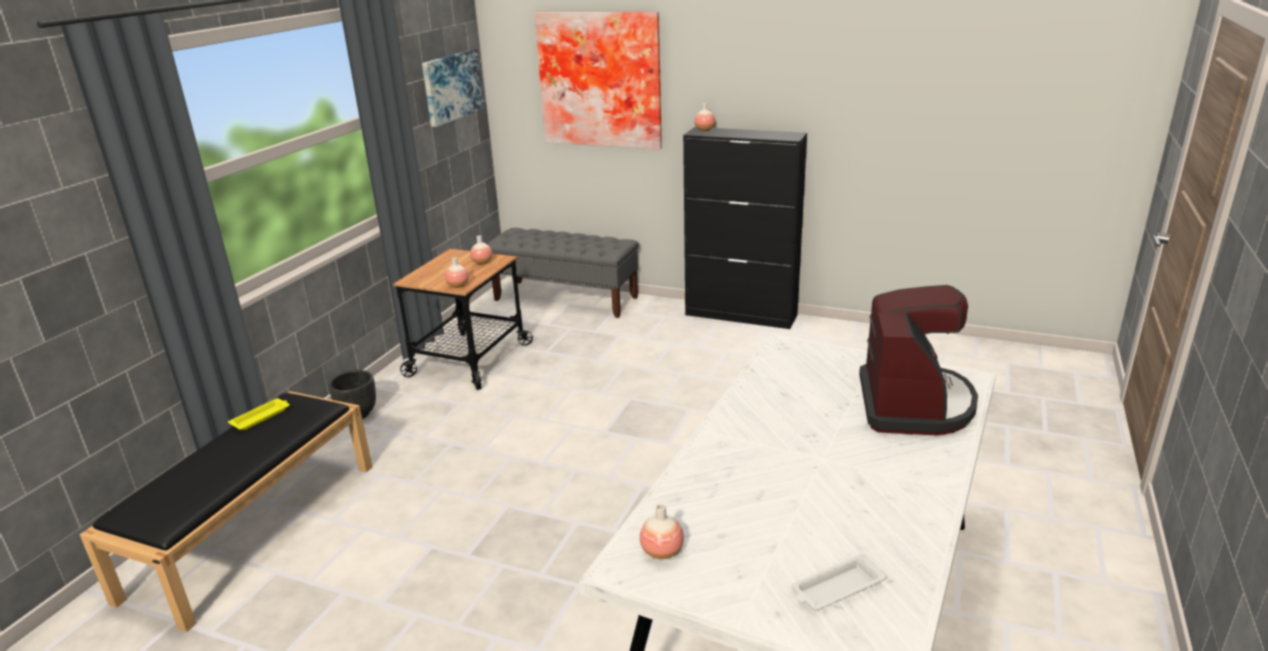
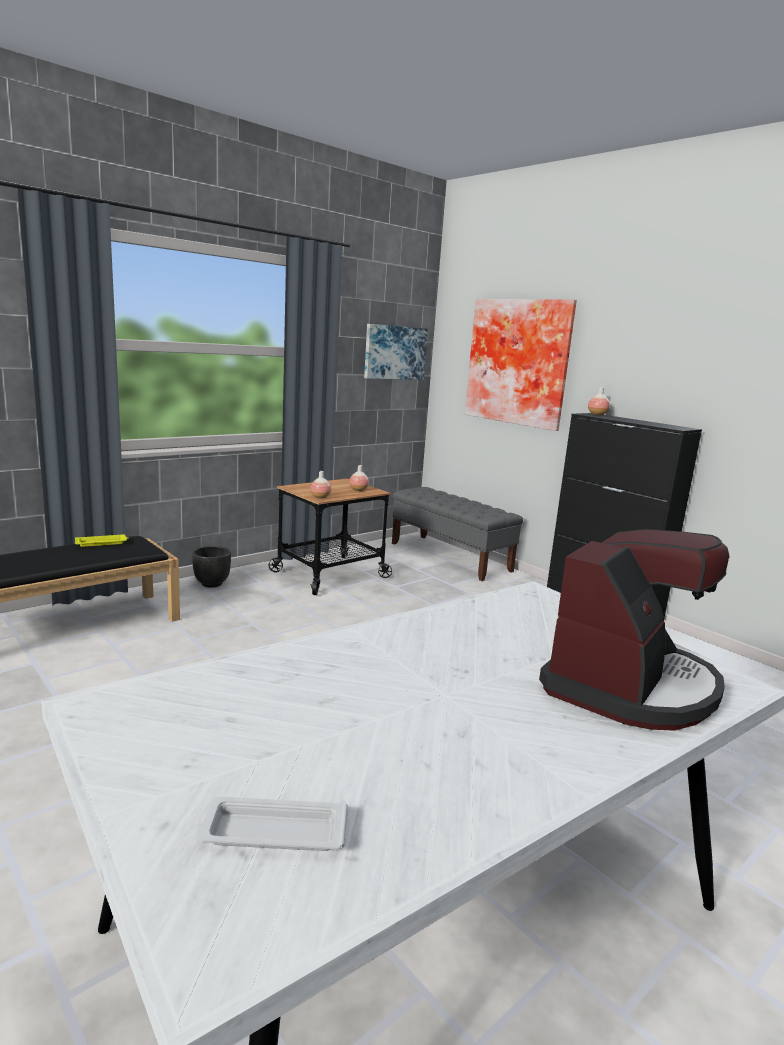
camera: 25 degrees right, 10 degrees down
vase [640,504,684,559] -> none

